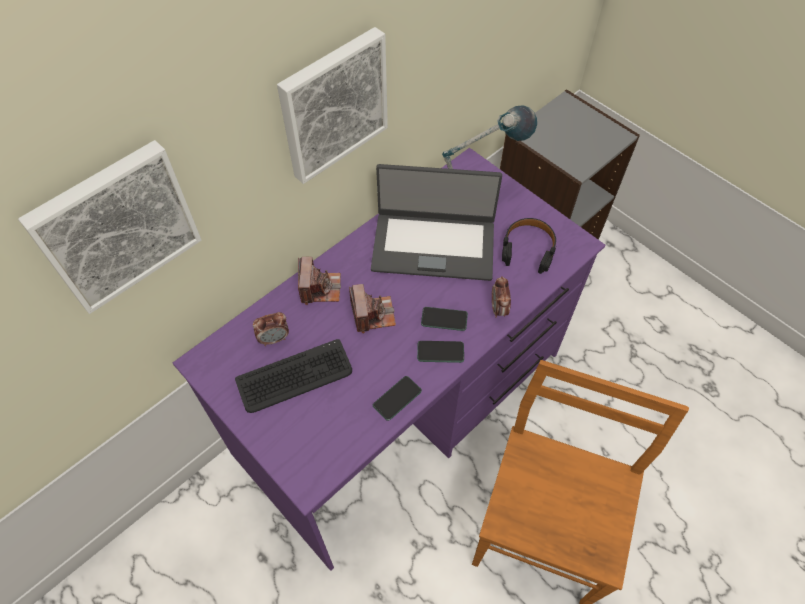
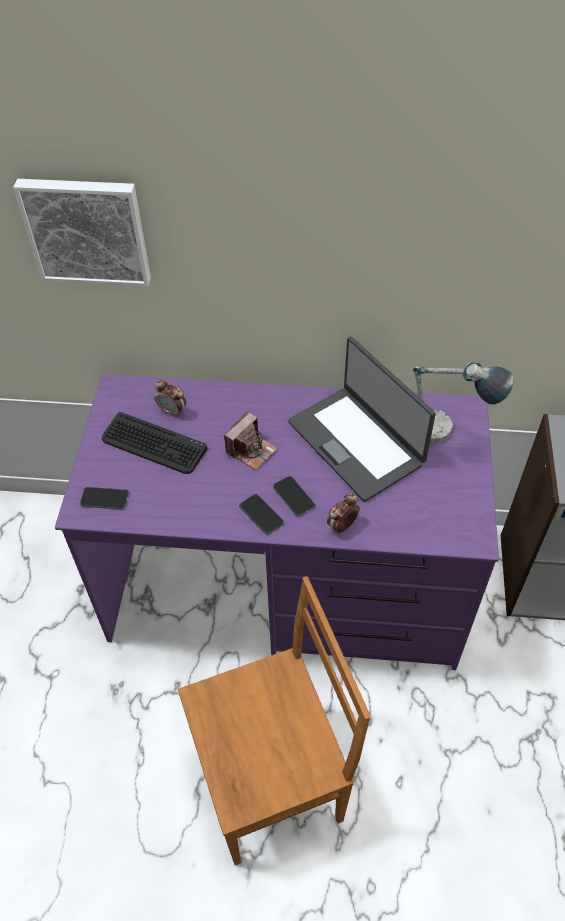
camera: 50 degrees right, 5 degrees down
picture [277,27,388,184] -> none
camera [298,257,341,305] -> none
phone [373,376,422,421] -> phone moved to [80,487,129,510]
black headphones [502,218,556,274] -> none

